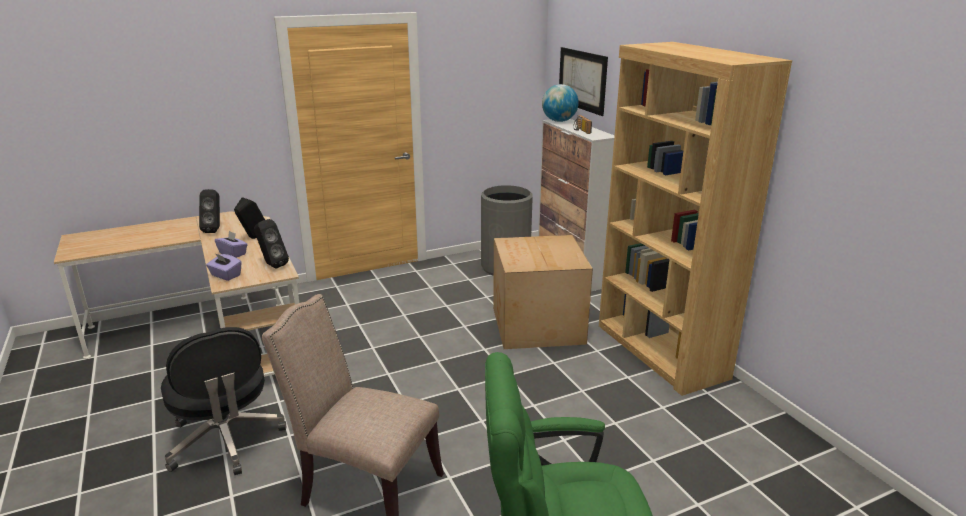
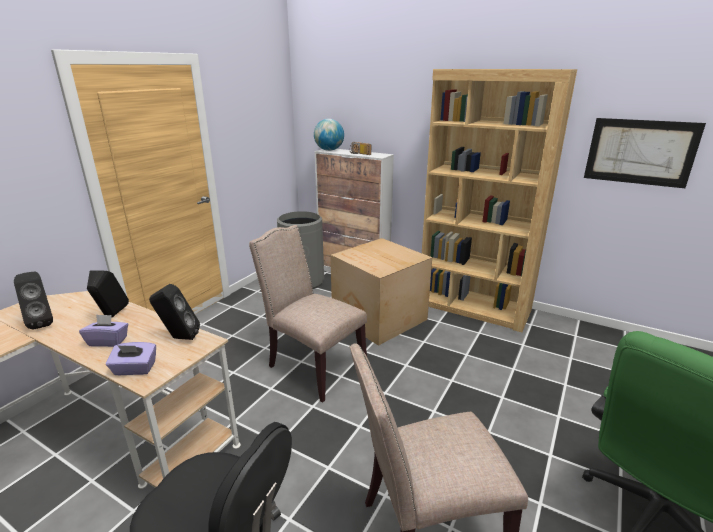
camera: 35 degrees left, 0 degrees up
picture [559,47,608,116] -> picture moved to [584,118,706,188]
none -> beige chair [249,225,367,403]

